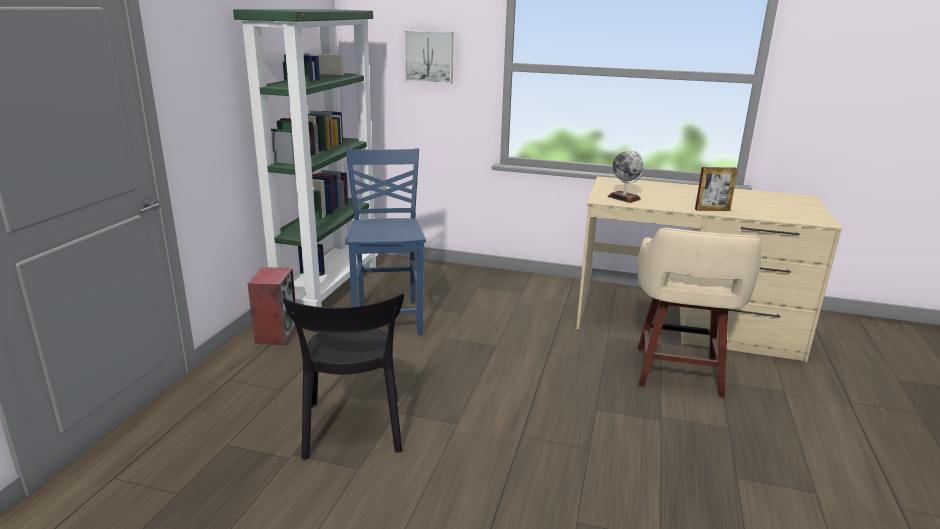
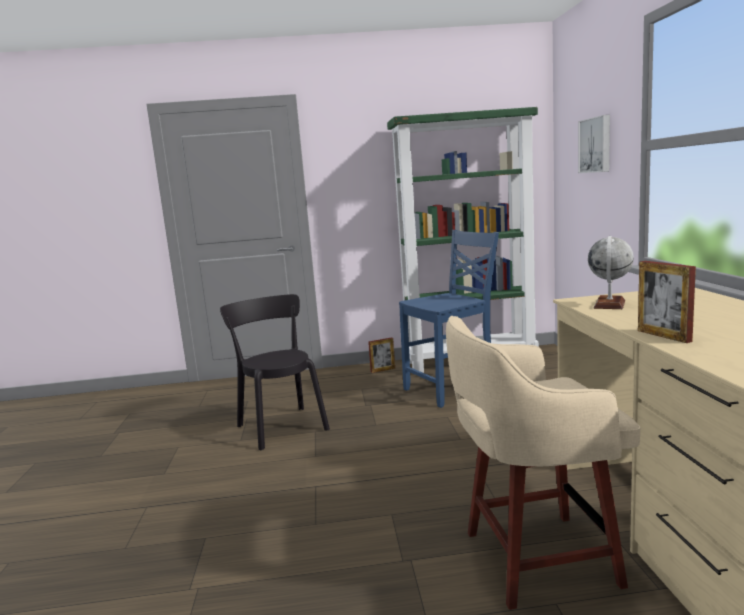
camera: 70 degrees right, 10 degrees down
speaker [248,267,296,345] -> picture frame [368,338,395,373]
black chair [283,293,404,460] -> black chair turned 90 degrees clockwise [220,294,330,450]

